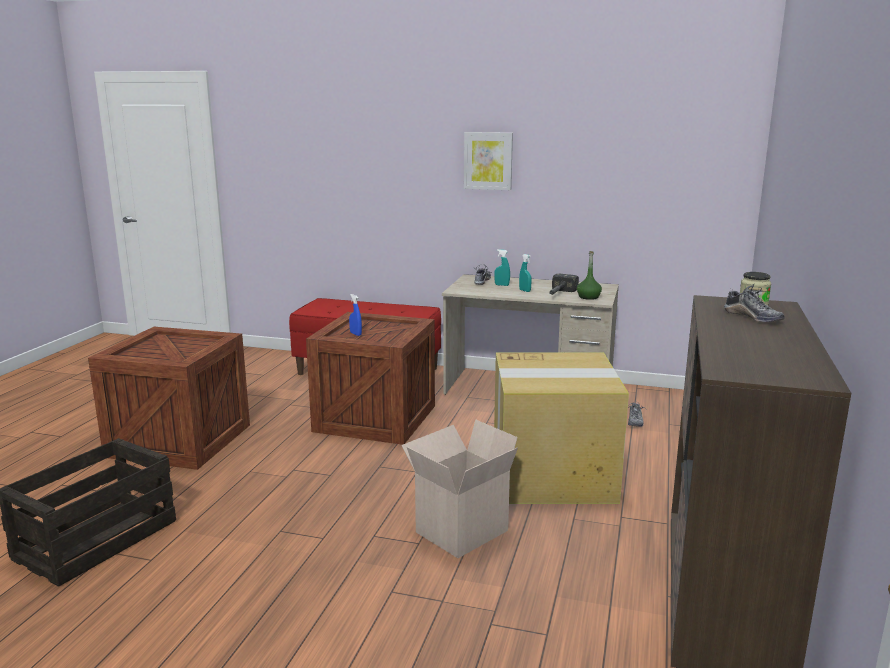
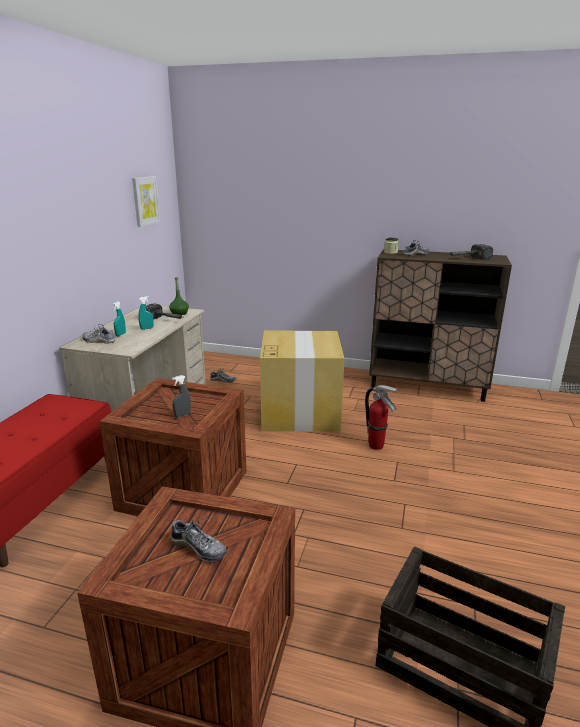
camera: 90 degrees left, 5 degrees up
blue spray bottle [349,294,362,336] -> grey spray bottle [172,375,191,418]
cardboard box [401,419,518,558] -> fire extinguisher [365,385,399,450]
picture [464,132,513,190] -> picture moved to [132,176,160,227]
none -> shoe [171,519,227,562]
none -> hammer [448,244,493,260]

